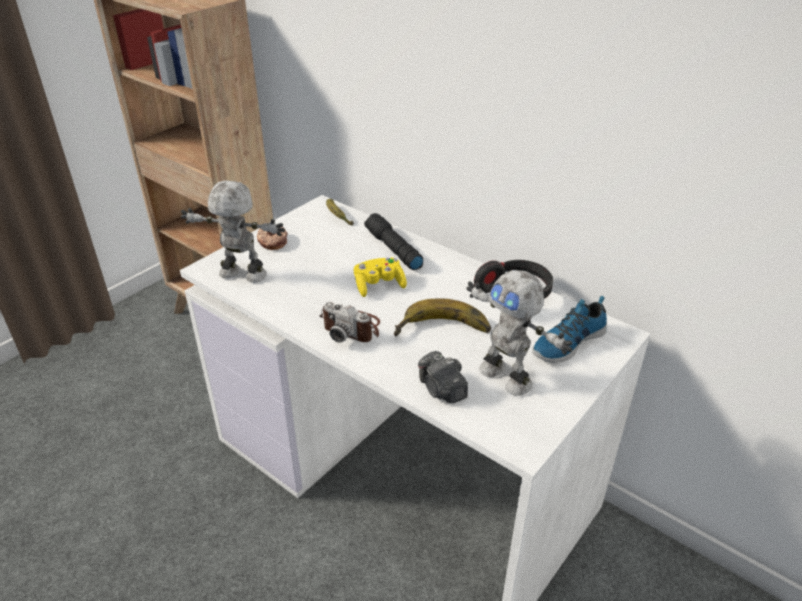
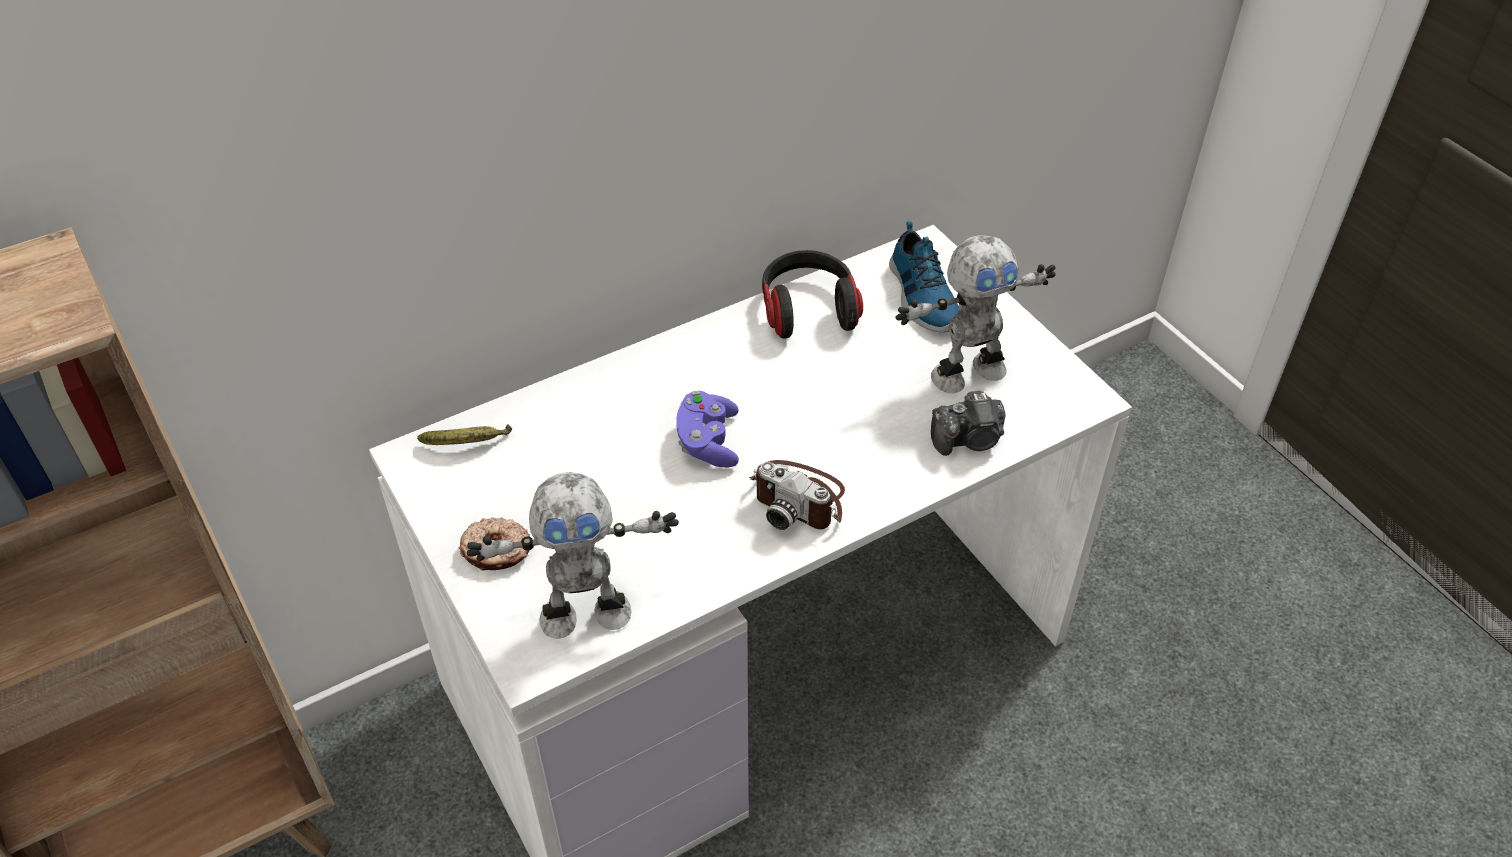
camera: 70 degrees left, 10 degrees up
toy robot [181,180,285,283] -> toy robot turned 135 degrees counterclockwise [467,472,679,639]
camera [319,302,380,343] -> camera turned 75 degrees clockwise [749,460,845,530]
yellow game controller [354,258,407,297] -> purple game controller [676,391,739,467]
black flashlight [364,213,423,270] -> none
banana [394,298,491,336] -> none

